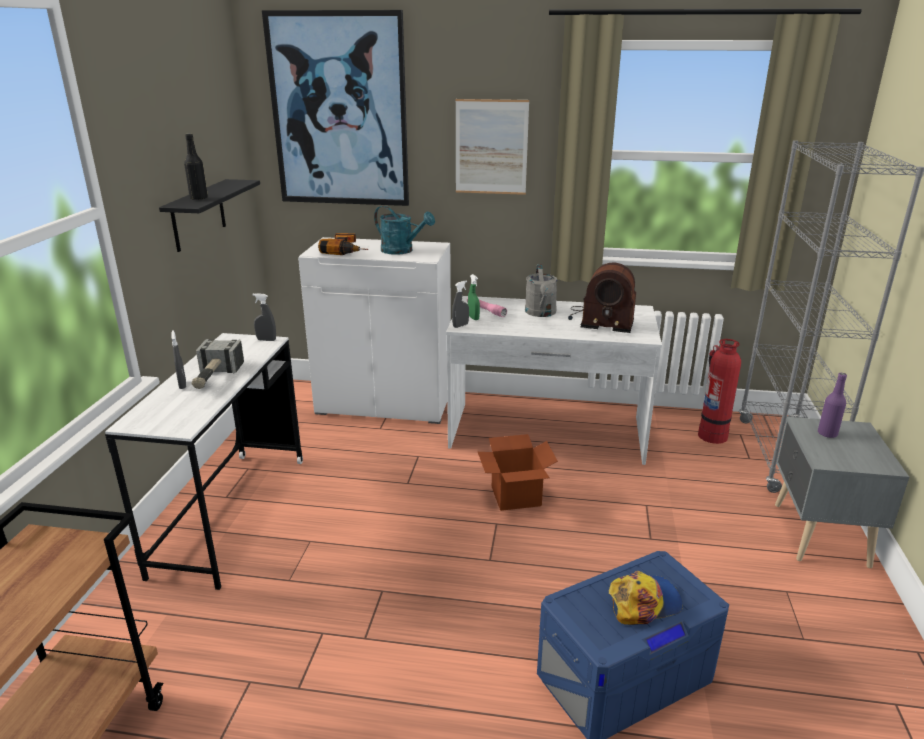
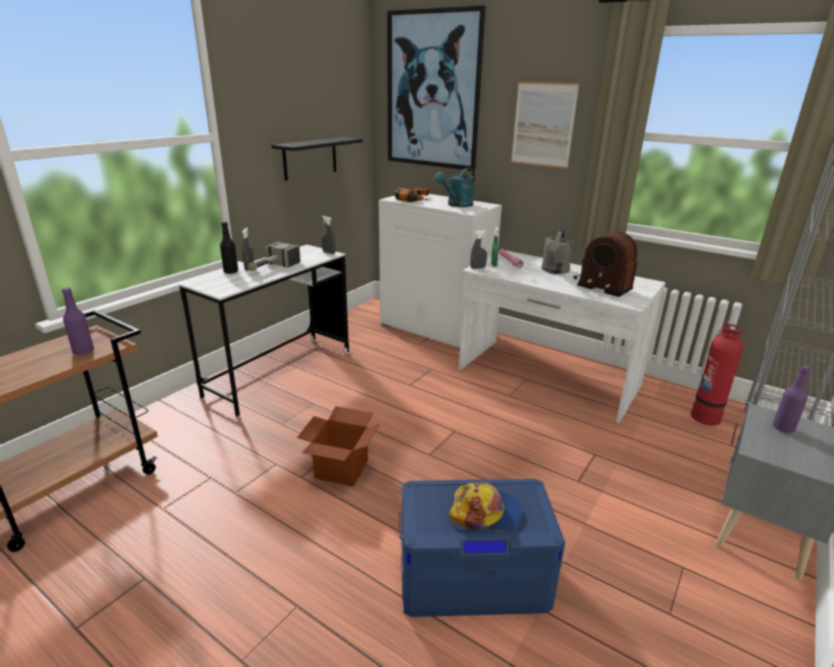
camera: 25 degrees right, 0 degrees up
black bottle [184,133,208,200] -> black bottle moved to [220,221,238,274]
turquoise watering can [374,206,435,255] -> turquoise watering can turned 75 degrees clockwise [435,168,475,207]
cardboard box [478,434,558,511] -> cardboard box moved to [297,406,380,487]
none -> purple bottle [62,287,94,355]

